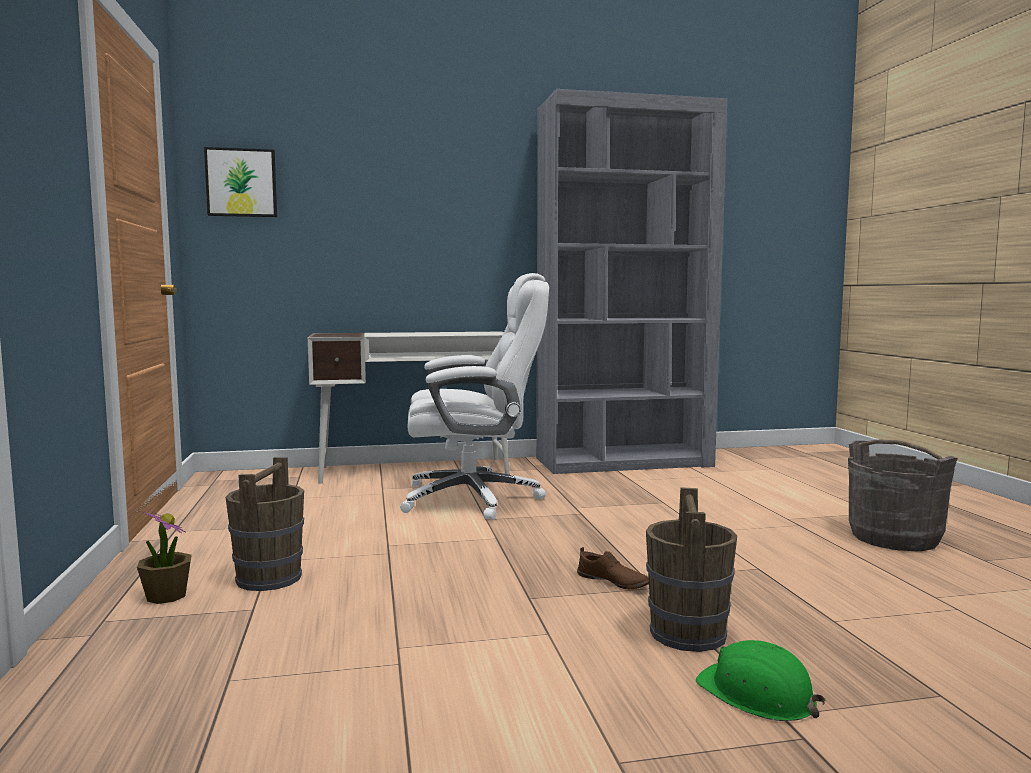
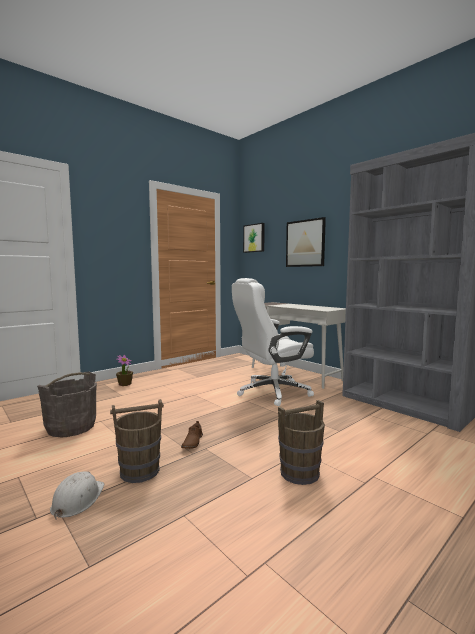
camera: 60 degrees right, 0 degrees up
brown bucket [226,457,304,591] -> brown bucket moved to [278,400,325,485]
white office chair [400,273,549,520] -> white office chair turned 105 degrees clockwise [232,278,314,406]
green hard hat [696,640,825,721] -> white hard hat [50,471,104,519]
grey bucket [848,439,958,551] -> grey bucket moved to [37,372,97,437]
none -> picture [286,217,326,267]

